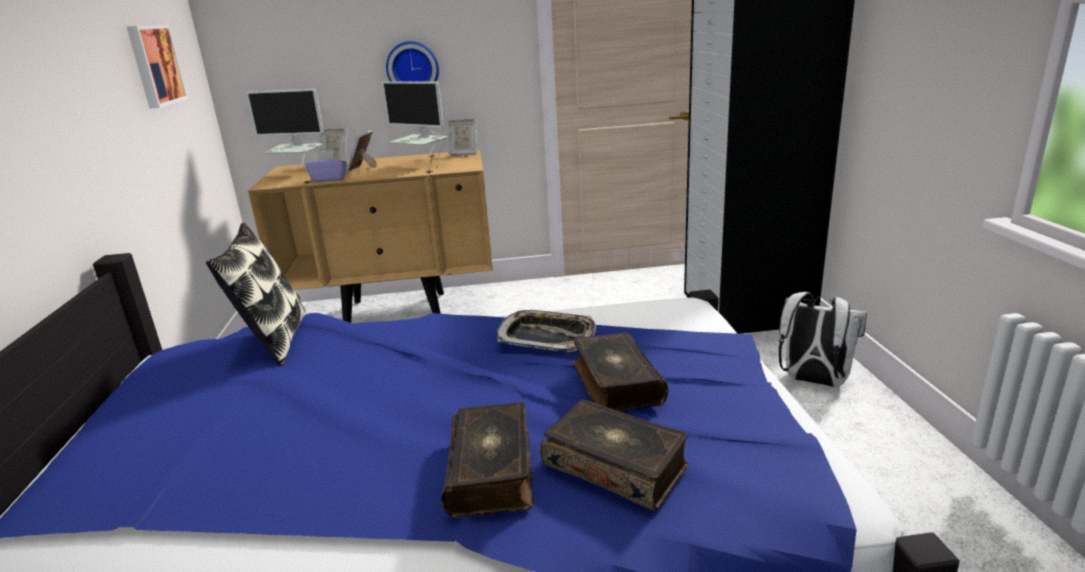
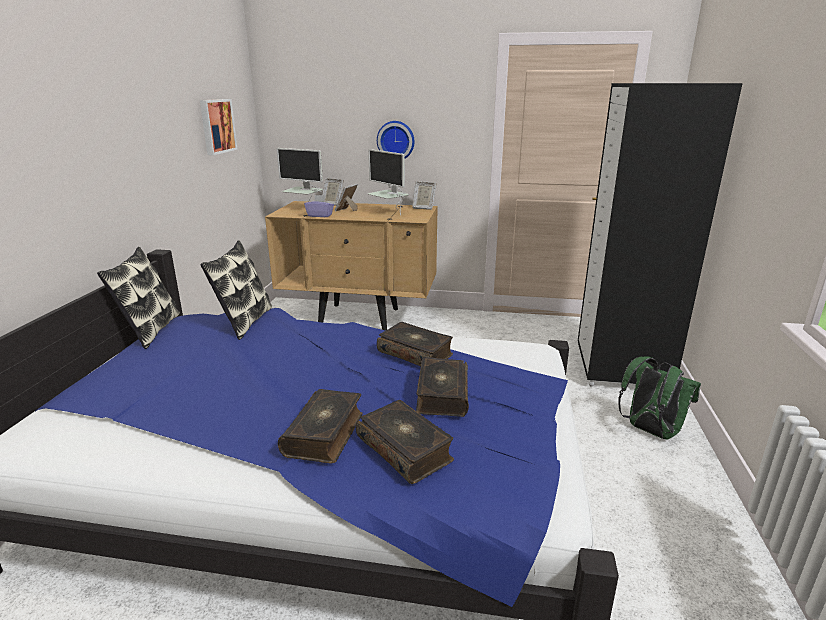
camera: 15 degrees right, 0 degrees up
tray [497,310,596,352] -> book [377,322,453,366]
white backpack [778,292,867,387] -> green backpack [618,356,701,440]
none -> pillow [97,247,180,349]

